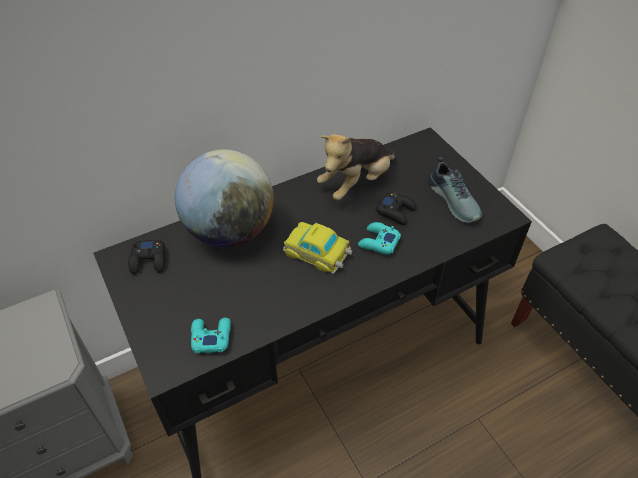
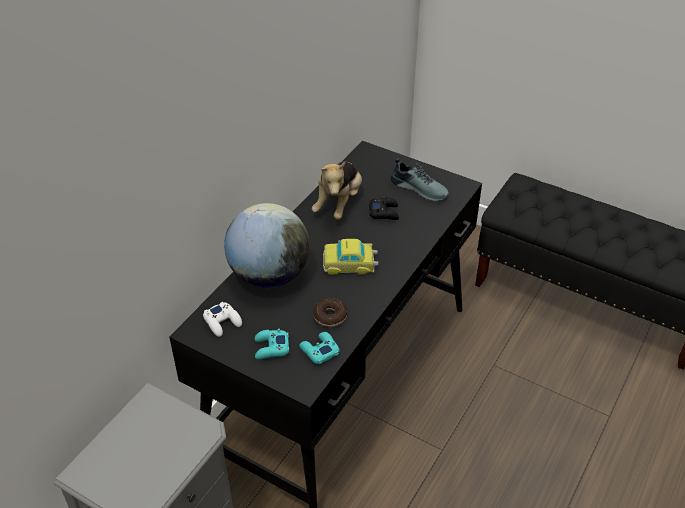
camera: 30 degrees left, 5 degrees down
black game controller [128,239,165,274] -> white game controller [203,302,242,337]
turquoise game controller [358,222,401,255] -> turquoise game controller moved to [255,328,289,359]
none -> donut [313,298,347,327]

